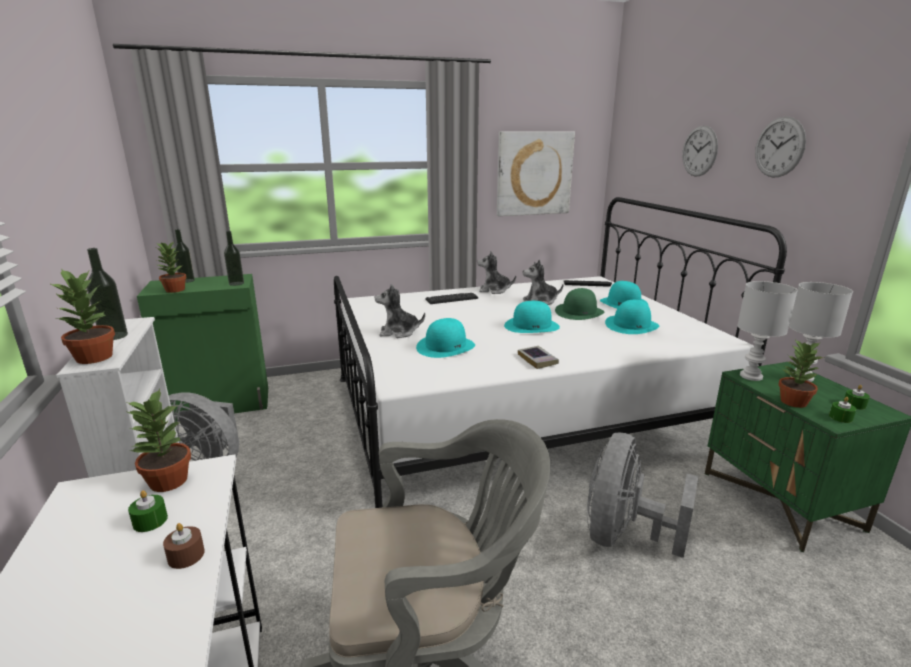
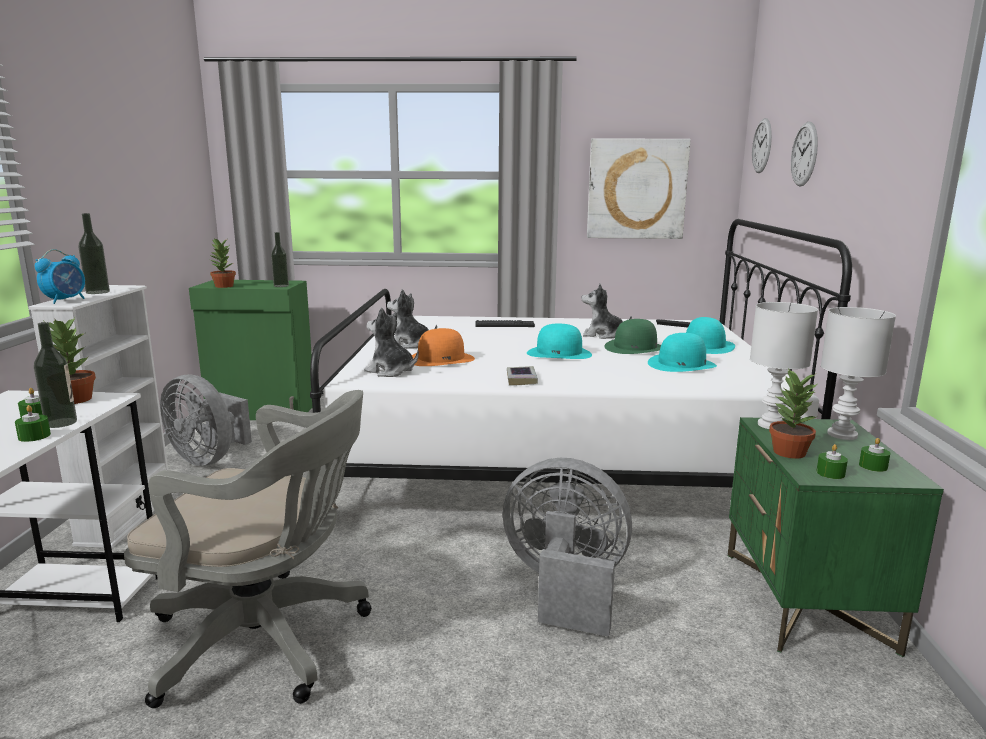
camera: 20 degrees right, 5 degrees down
potted plant [49,269,115,364] -> alarm clock [35,249,85,304]
brown candle [163,523,205,569] -> green candle [15,405,51,442]
bottle [174,229,195,283] -> bottle moved to [34,322,77,428]
turquoise hat [416,318,475,358] -> orange hat [412,328,475,366]
plush toy [477,251,516,294] -> plush toy moved to [364,308,419,377]
grey fan [587,433,698,558] -> grey fan turned 60 degrees clockwise [503,458,632,637]
wall clock [755,116,806,177] -> wall clock moved to [752,118,772,173]

